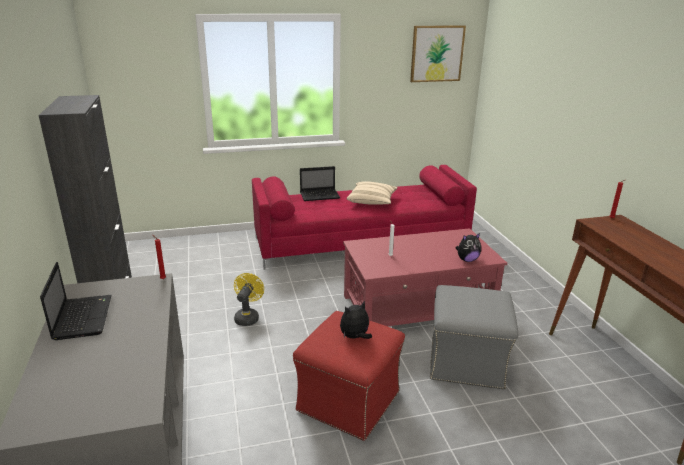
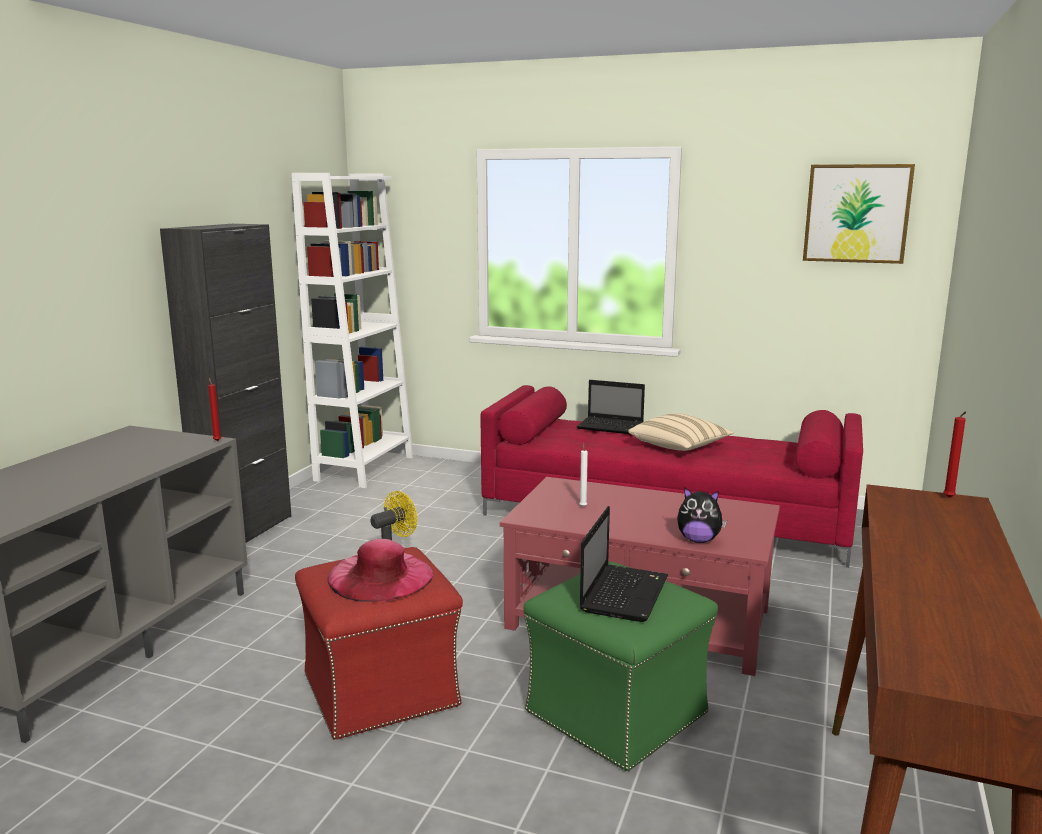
camera: 35 degrees right, 10 degrees down
laptop [40,262,111,340] -> laptop moved to [580,506,668,622]
plush toy [340,301,372,339] -> pink hat [327,539,433,602]
grey ottoman [430,285,518,390] -> green ottoman [523,562,718,771]
none -> white bookcase [292,173,413,488]

